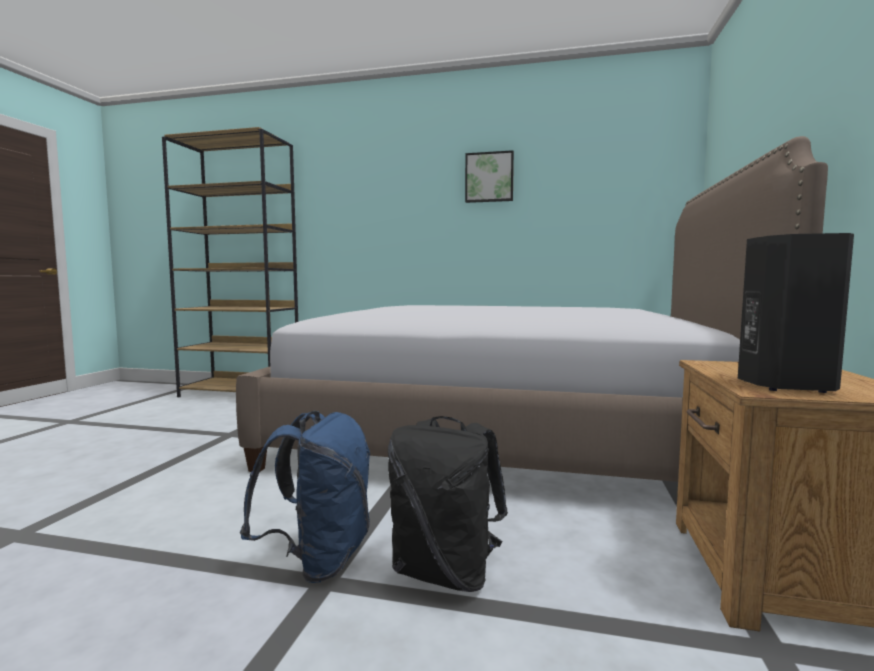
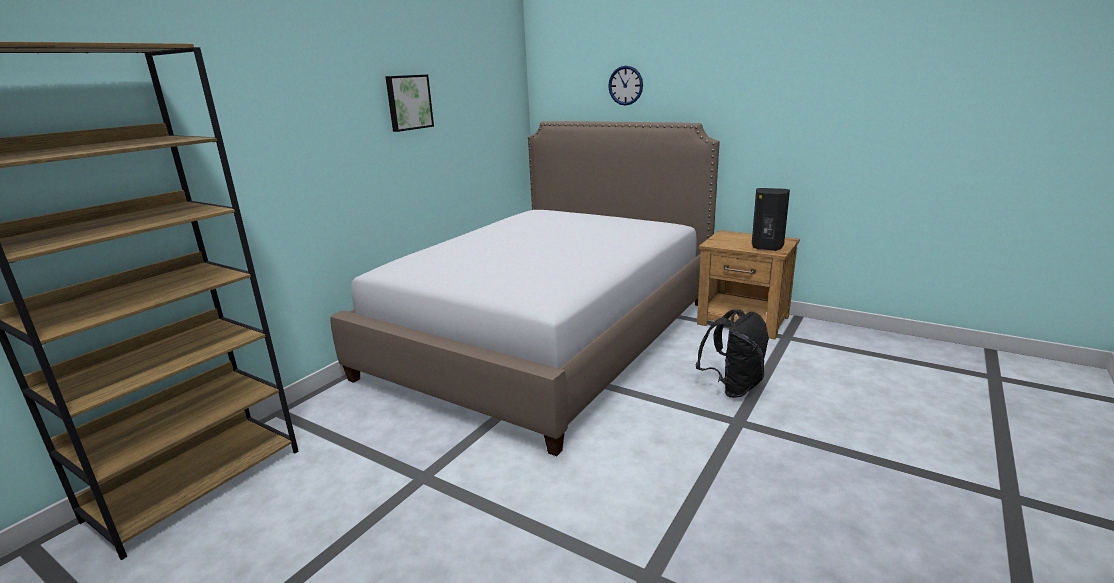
camera: 70 degrees left, 15 degrees up
blue backpack [240,411,370,583] -> none
none -> wall clock [608,66,643,105]

